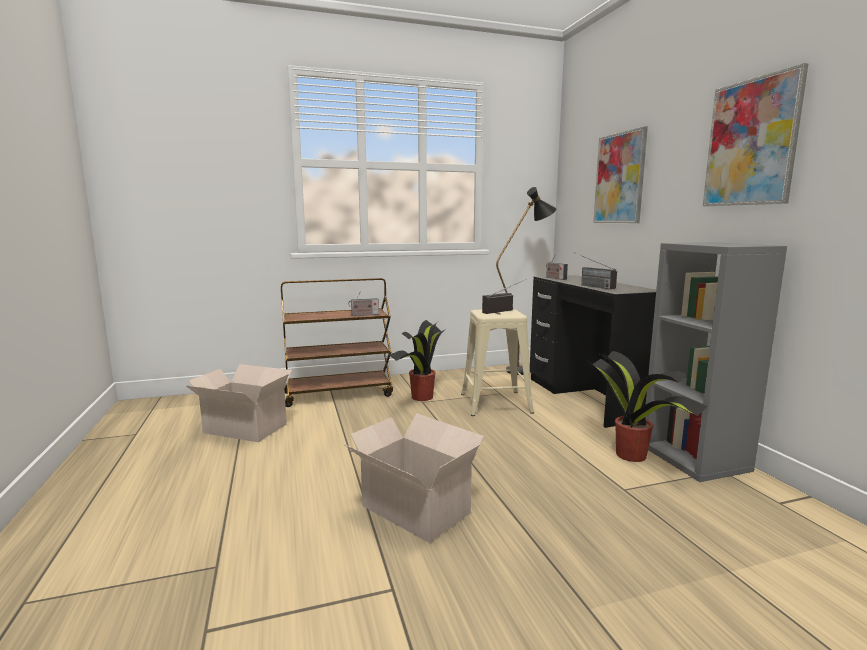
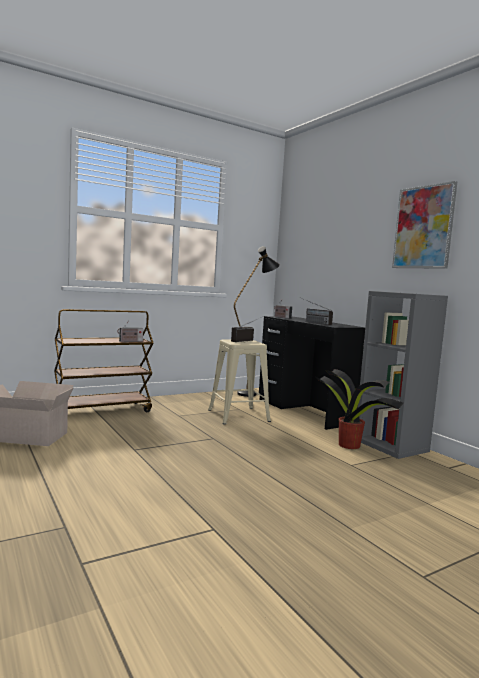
camera: 15 degrees left, 5 degrees down
cardboard box [344,413,484,543] -> none
potted plant [389,320,446,401] -> none
picture [593,126,648,223] -> none

